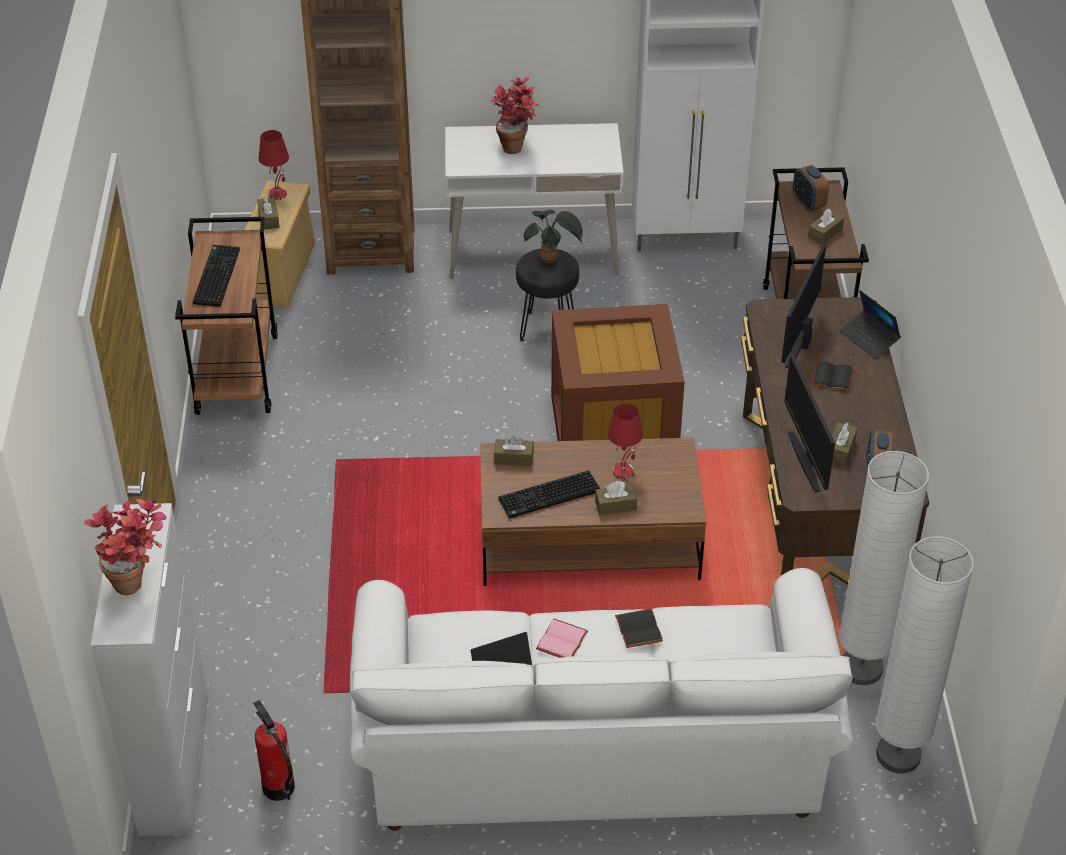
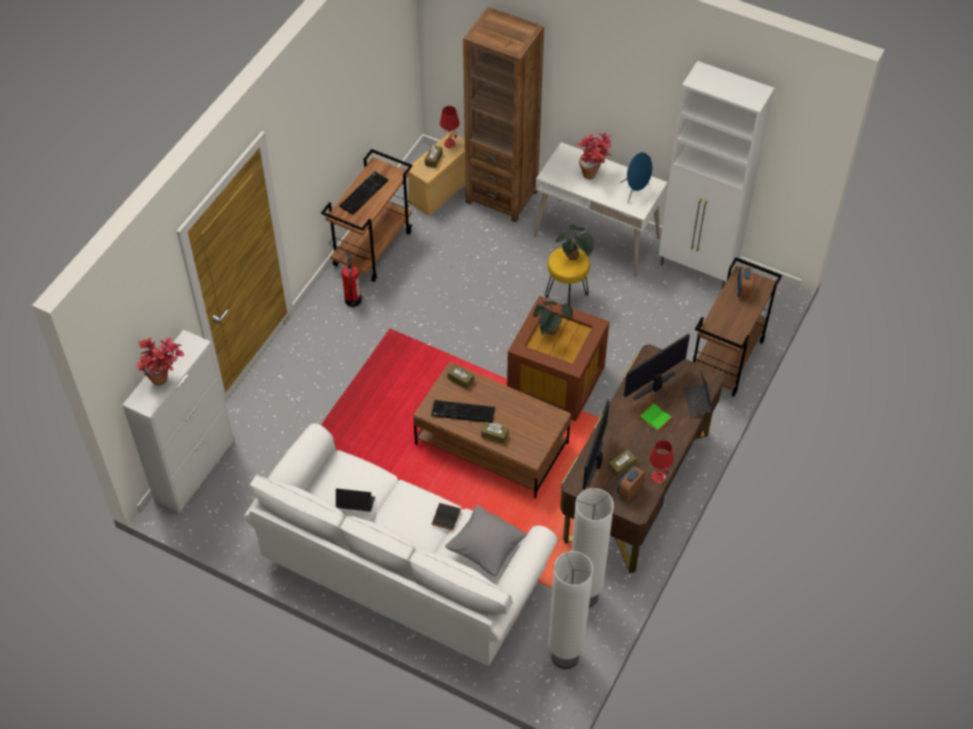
camera: 30 degrees right, 10 degrees up
fire extinguisher [253,700,295,801] -> fire extinguisher moved to [342,252,362,308]
black stool [516,248,579,342] -> yellow stool [545,247,590,305]
pink book [536,619,588,658] -> none
red table lamp [607,403,643,480] -> red table lamp moved to [649,440,674,484]
brown tissue box [808,209,844,245] -> none
black book [811,361,855,391] -> green book [638,403,672,432]
none -> grey pillow [445,505,527,576]
none -> potted plant [533,301,573,336]
none -> blue speaker [620,152,653,204]

